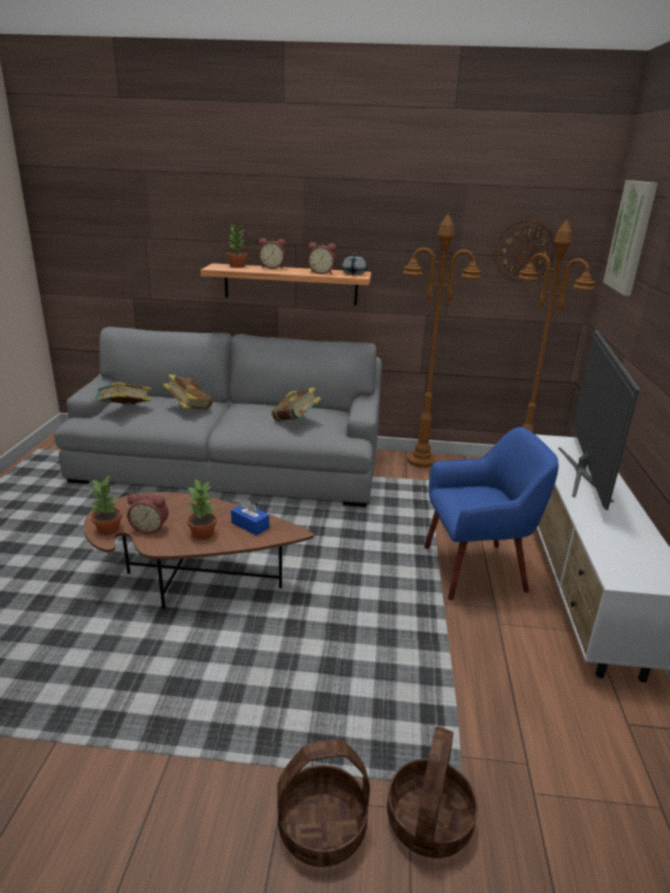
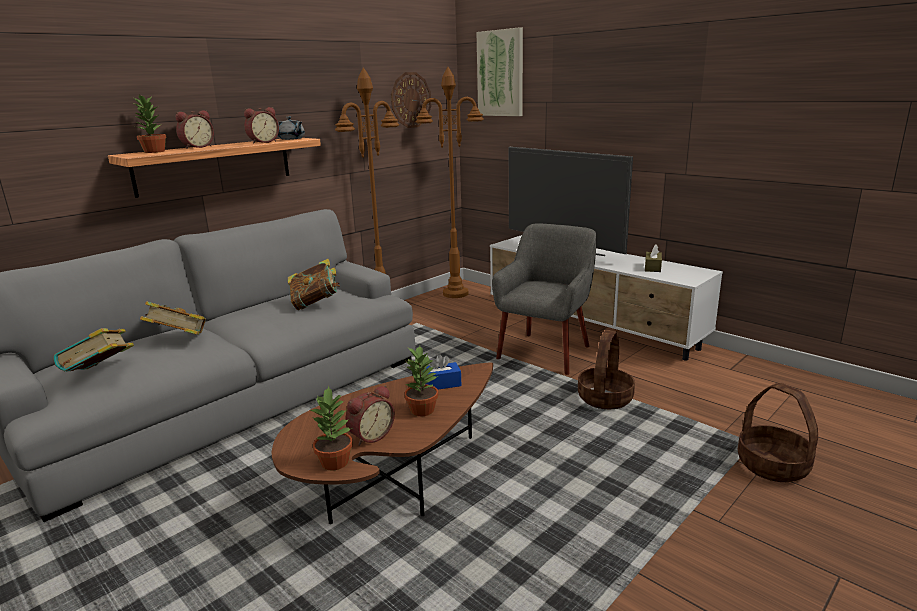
camera: 50 degrees left, 5 degrees down
basket [277,739,370,867] -> basket moved to [578,330,635,409]
blue armchair [424,427,559,600] -> grey armchair [492,223,596,375]
none -> brown tissue box [645,244,662,272]

